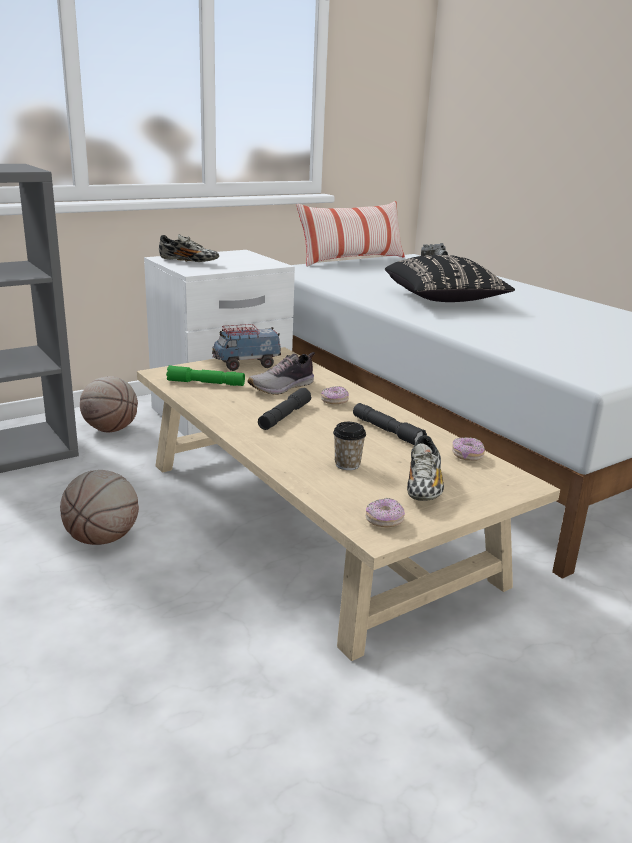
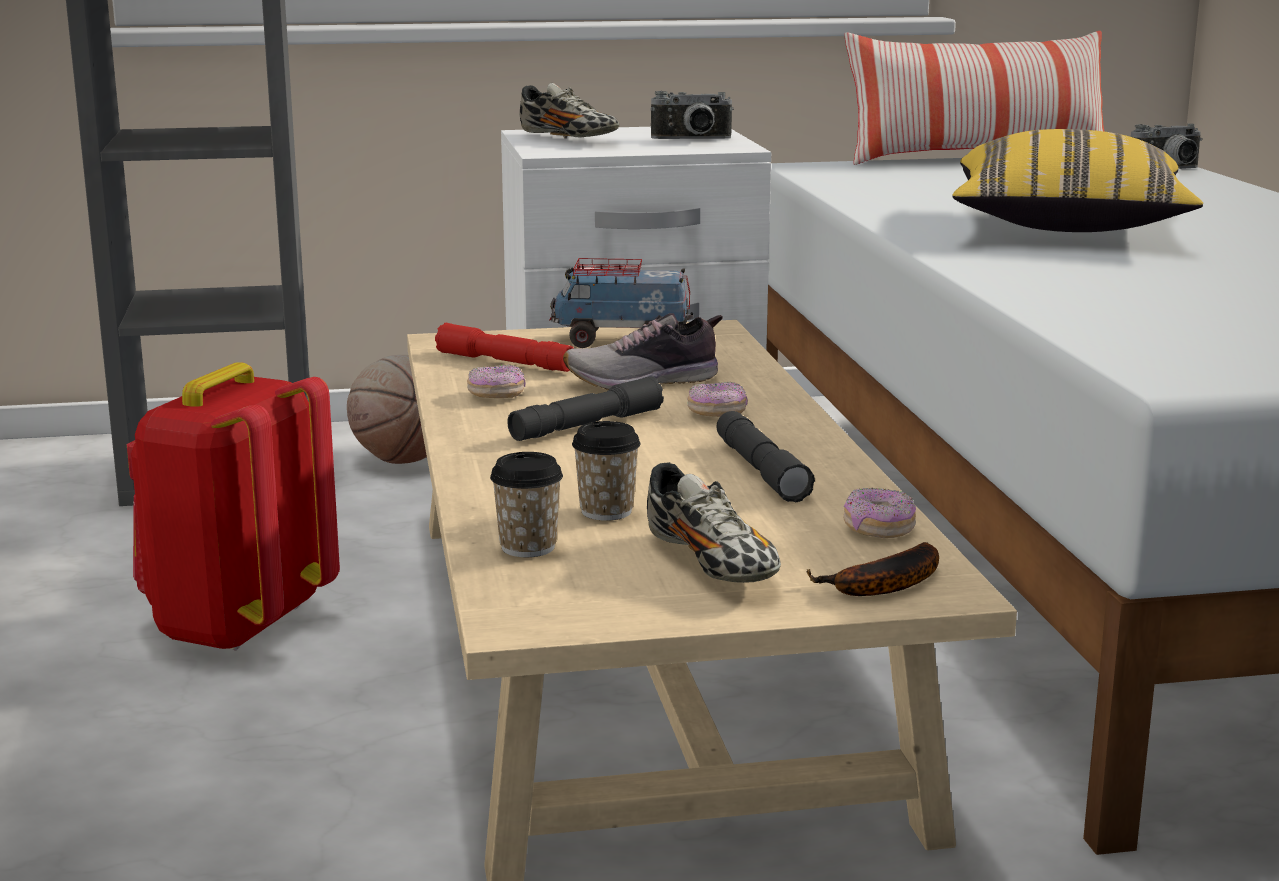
camera: 25 degrees right, 5 degrees down
basketball [60,470,139,545] -> red backpack [127,362,340,651]
green flashlight [166,365,245,386] -> red flashlight [435,323,574,372]
donut [365,498,405,528] -> donut moved to [467,365,526,398]
black pillow [385,255,515,302] -> yellow pillow [952,129,1203,232]
shoe [407,435,444,501] -> shoe turned 60 degrees counterclockwise [647,462,781,583]
none -> cup [490,452,563,557]
none -> camera [651,91,734,139]
none -> banana [807,542,939,596]

